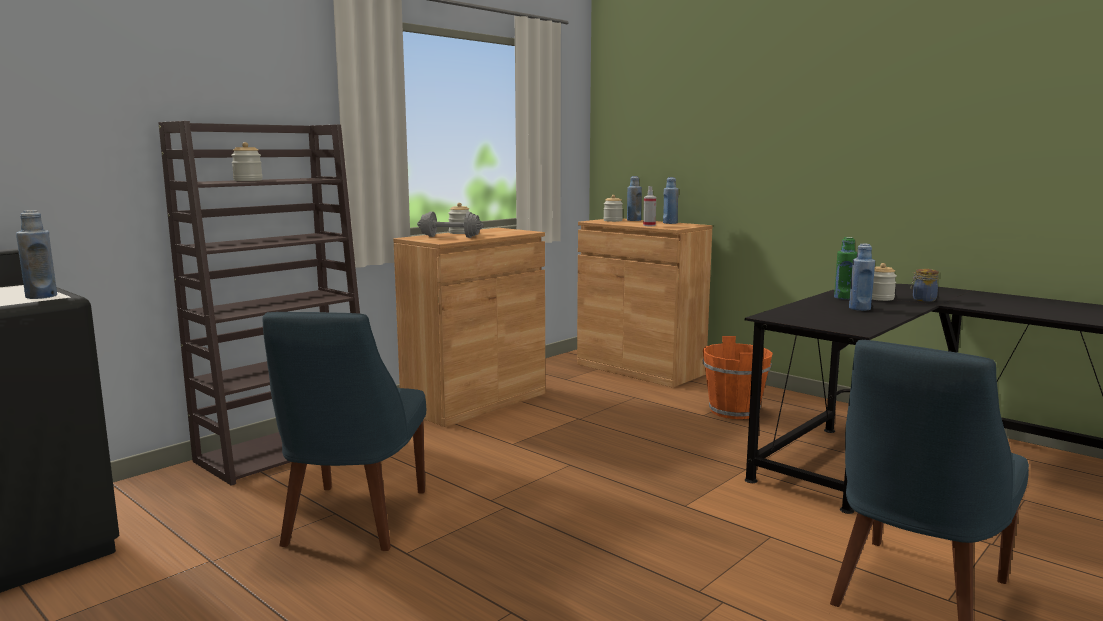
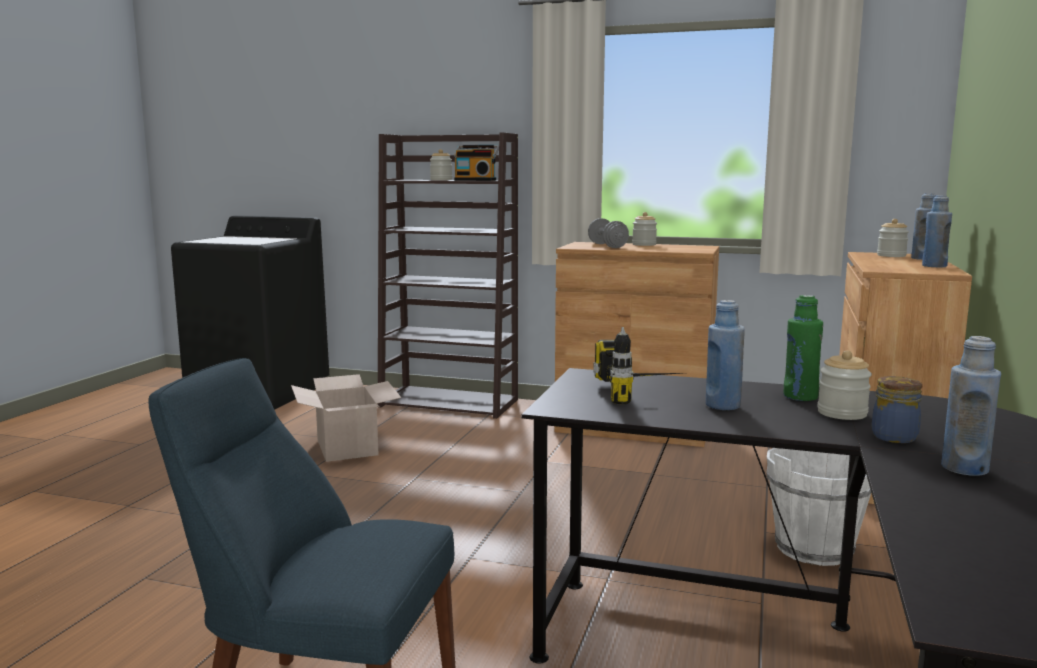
camera: 65 degrees right, 0 degrees up
blue bottle [16,210,57,299] -> blue bottle moved to [941,336,1001,476]
blue chair [263,312,426,551] -> cardboard box [291,374,401,462]
spray bottle [643,186,656,226] -> none
orange bucket [702,336,773,419] -> white bucket [766,448,871,566]
none -> radio [454,145,499,181]
none -> power drill [593,327,681,404]

